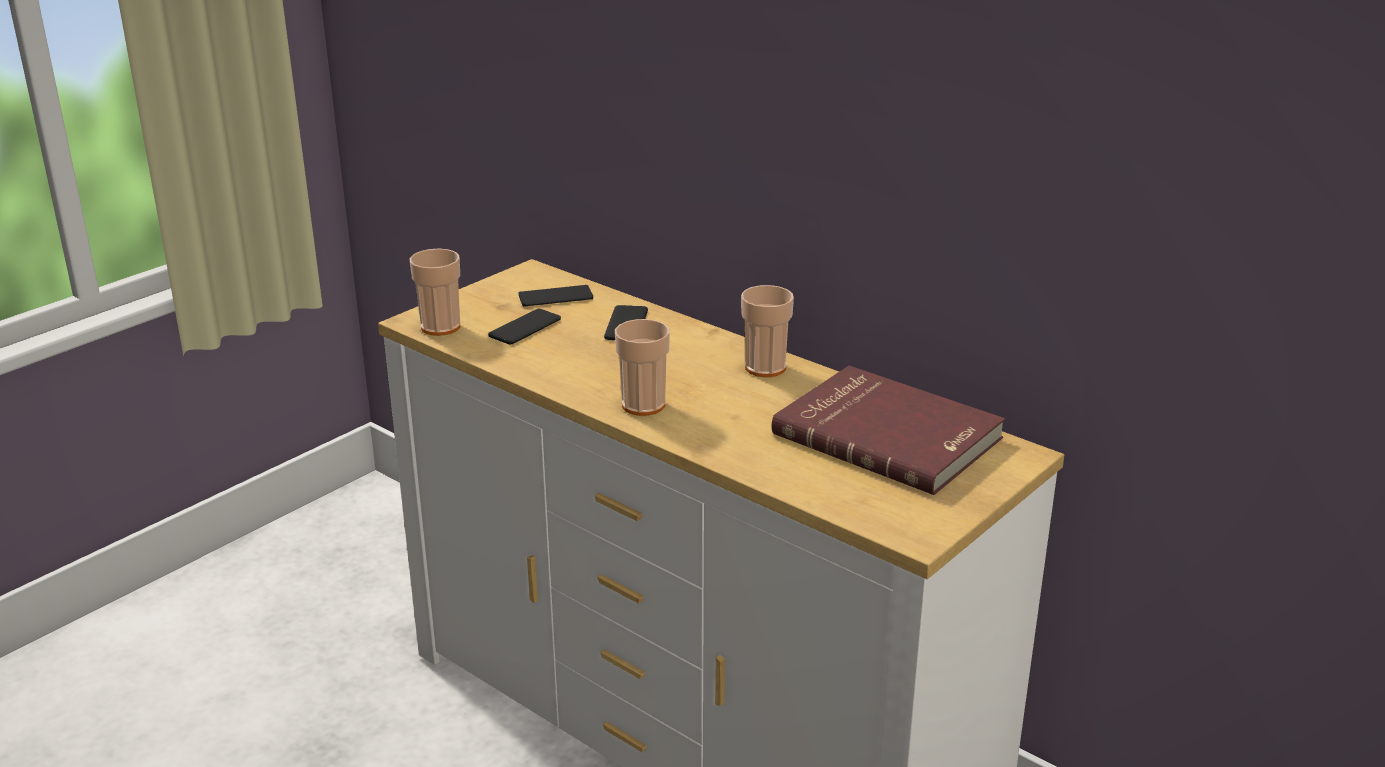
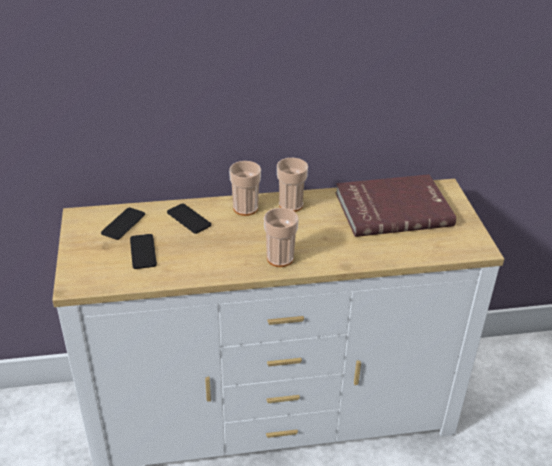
camera: 50 degrees left, 10 degrees up
cup [410,248,460,336] -> cup moved to [229,161,261,216]

